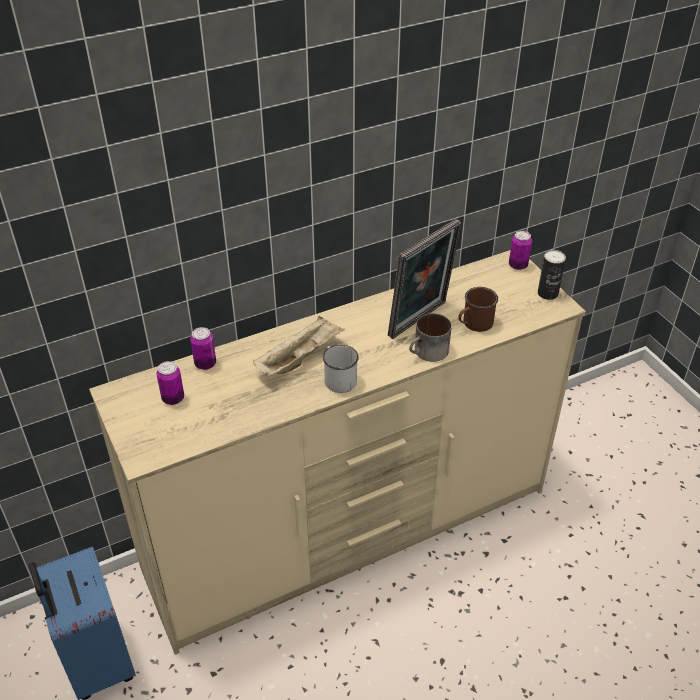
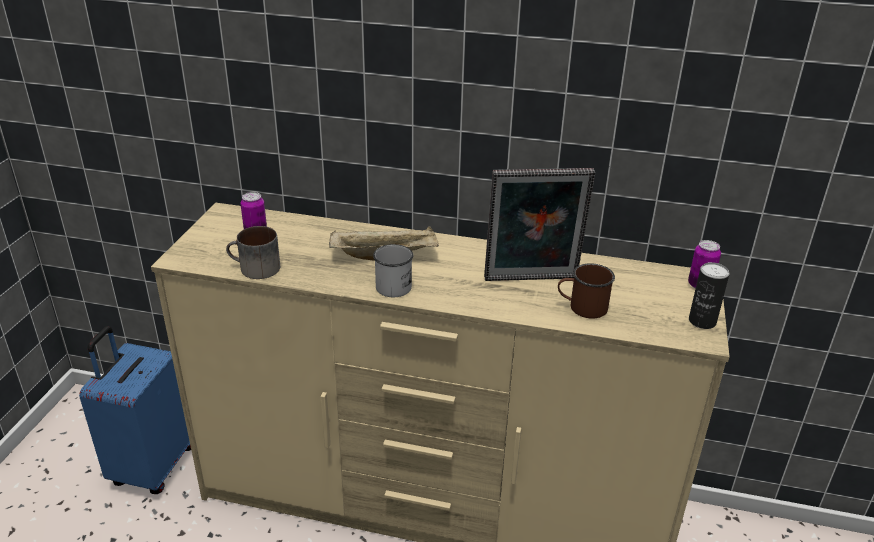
camera: 40 degrees right, 10 degrees down
can [190,327,216,370] -> none
mug [409,313,452,362] -> mug moved to [226,226,280,279]

